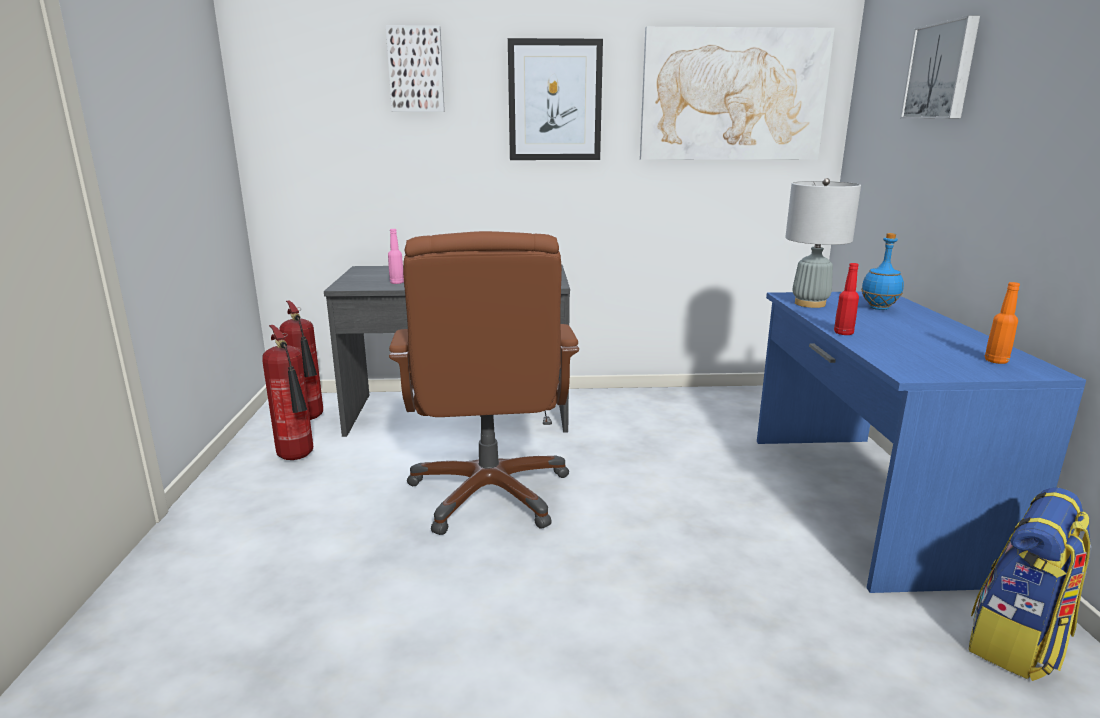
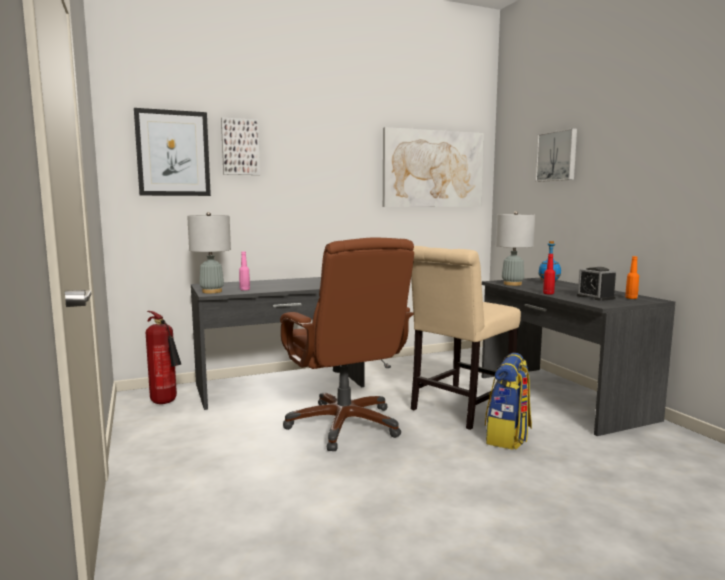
camera: 20 degrees left, 10 degrees down
fire extinguisher [262,325,313,460] -> none
picture [508,38,603,160] -> picture moved to [134,108,211,196]
blue desk [757,292,1086,593] -> grey desk [482,277,675,436]
backpack [968,488,1091,681] -> backpack moved to [485,353,532,450]
none -> grey table lamp [187,212,231,293]
none -> beige chair [411,246,521,430]
none -> alarm clock [576,267,616,301]

